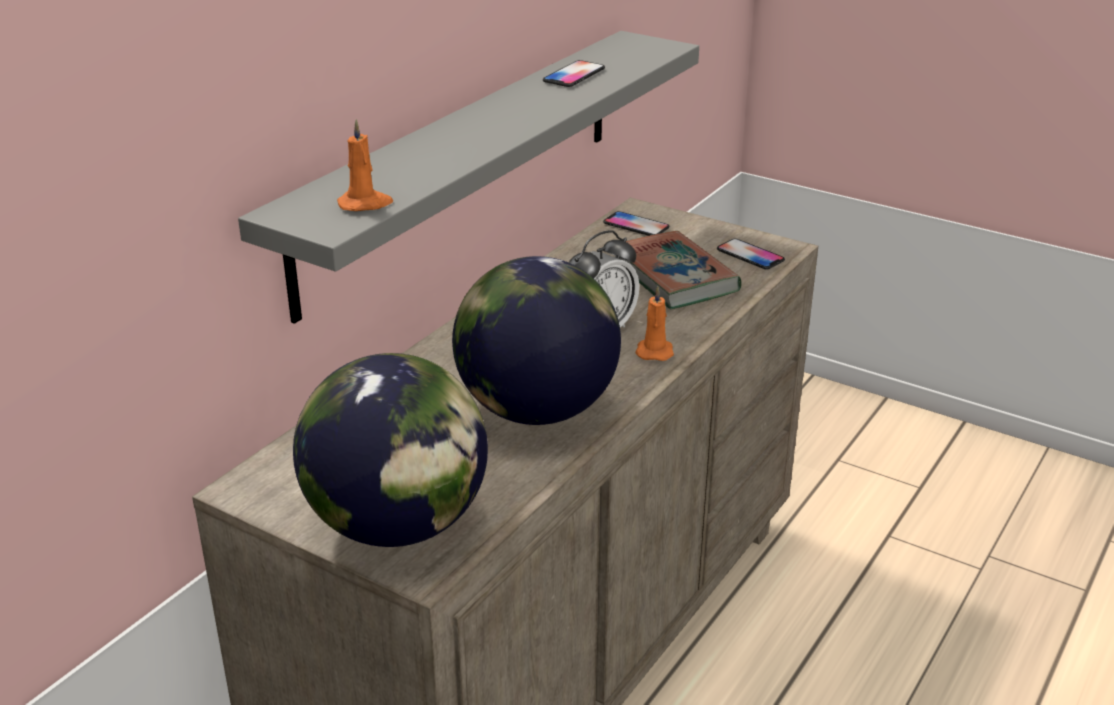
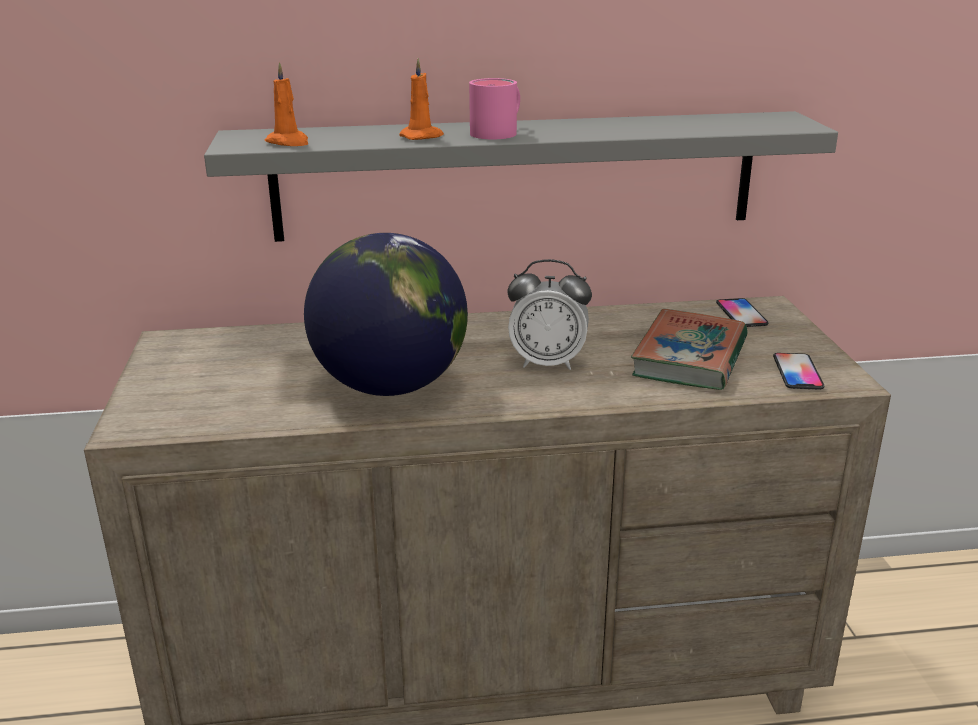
camera: 50 degrees right, 5 degrees down
globe [293,353,488,547] -> none
phone [543,60,605,87] -> none
orange candle [635,286,674,361] -> orange candle moved to [399,58,444,140]
none -> pink mug [469,78,520,139]

